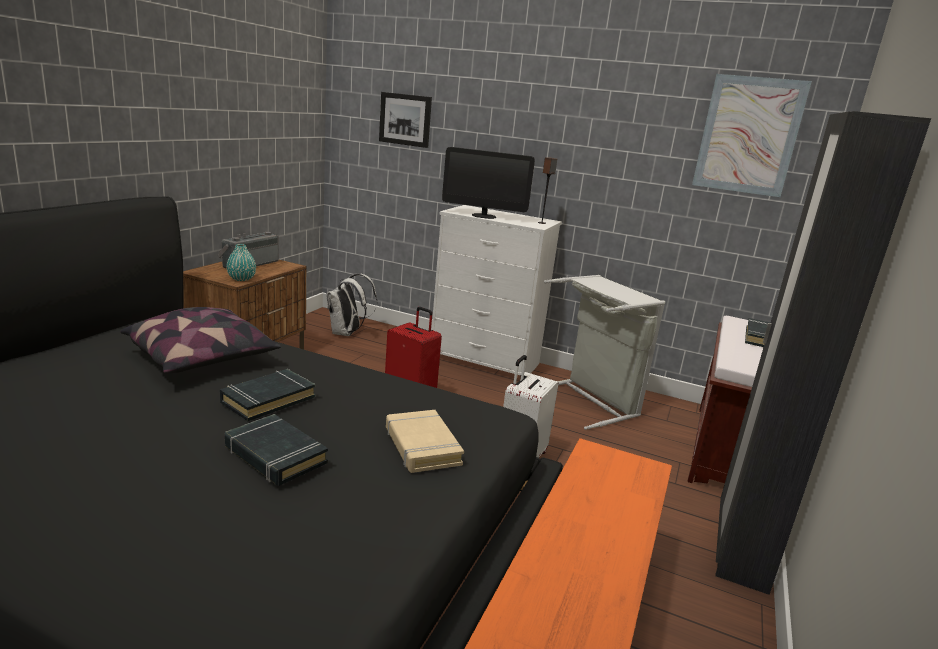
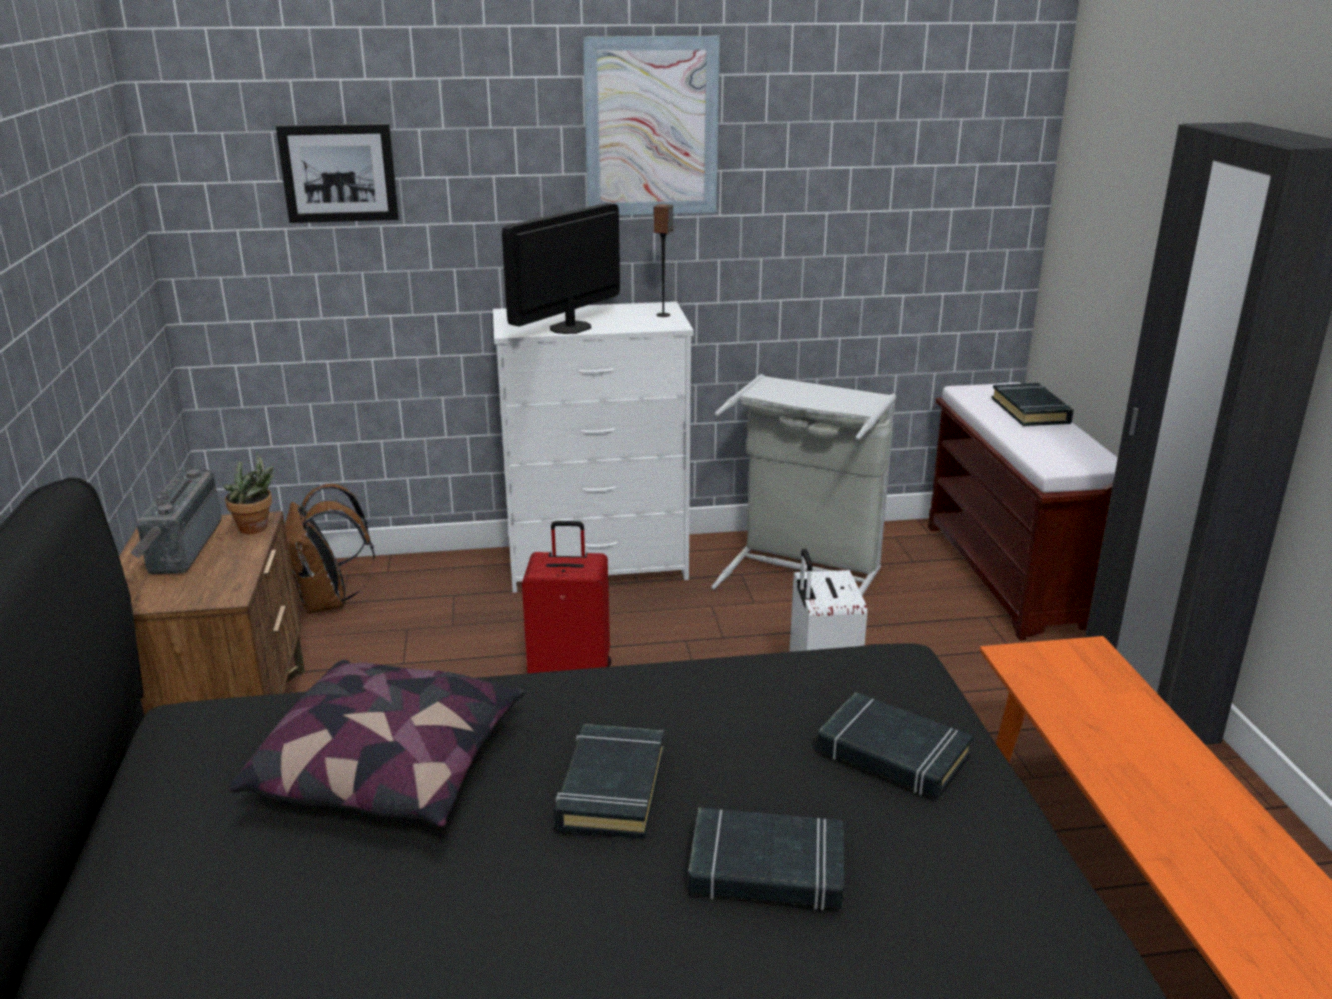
camera: 30 degrees left, 5 degrees up
turquoise vase [226,244,256,281] -> none
white backpack [327,274,377,336] -> brown backpack [285,484,375,614]
beige book [386,410,464,473] -> black book [818,692,973,799]
monitor [442,147,535,219] -> monitor turned 150 degrees clockwise [502,203,620,334]
picture [692,74,812,197] -> picture moved to [583,36,720,215]
none -> potted plant [224,453,274,534]

